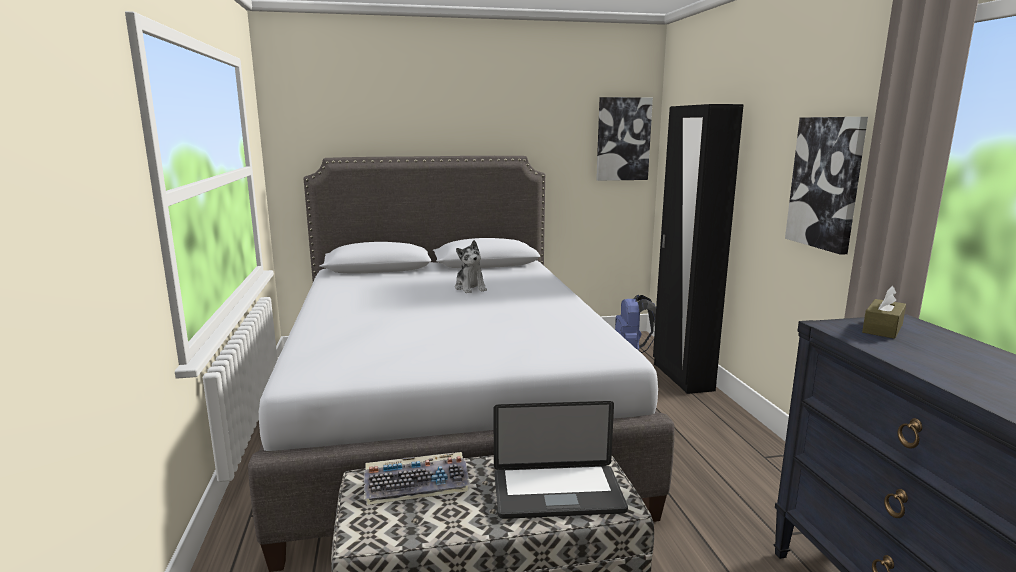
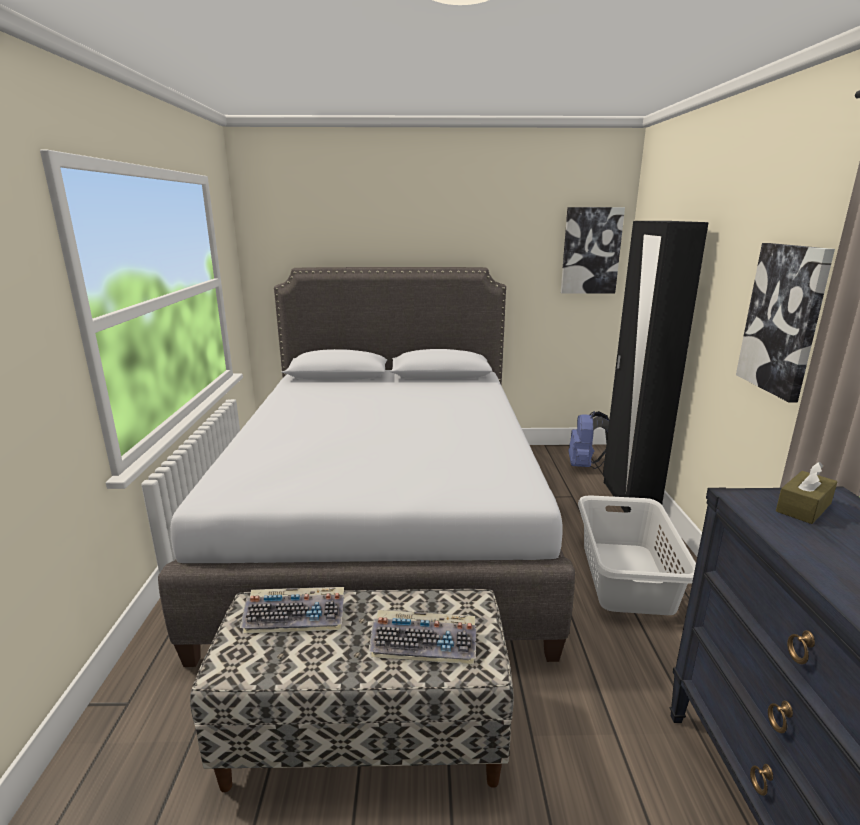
camera: 10 degrees right, 5 degrees up
plush toy [455,240,487,293] -> none
laptop [493,401,628,519] -> keyboard [368,610,476,664]
none -> grey laundry basket [578,495,696,615]

